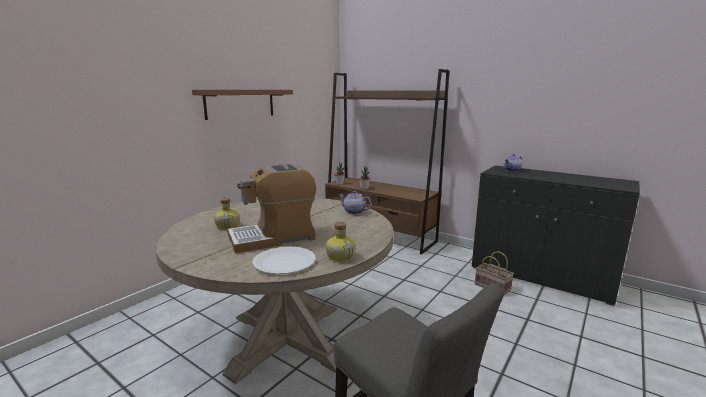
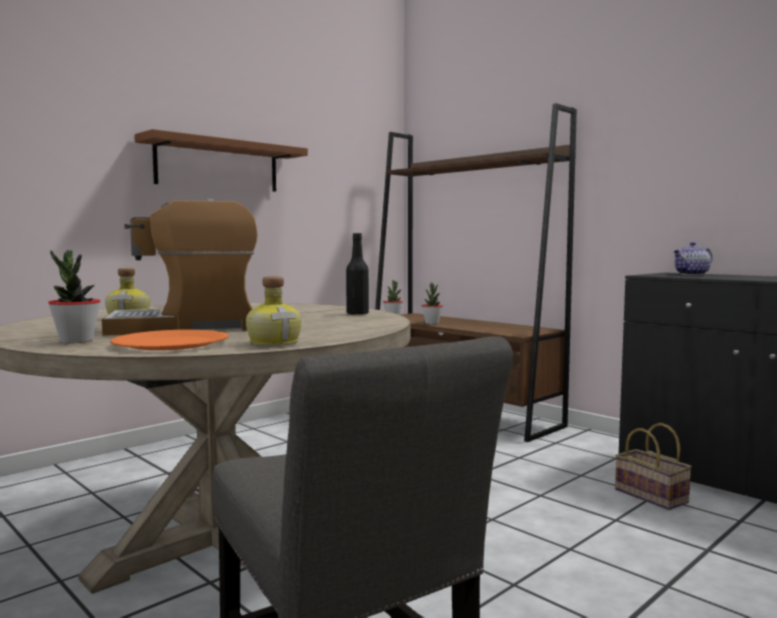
camera: 10 degrees right, 10 degrees down
white plate [252,246,316,274] -> orange plate [110,330,228,350]
teapot [338,191,372,214] -> black bottle [346,233,369,315]
none -> potted plant [48,250,100,343]

